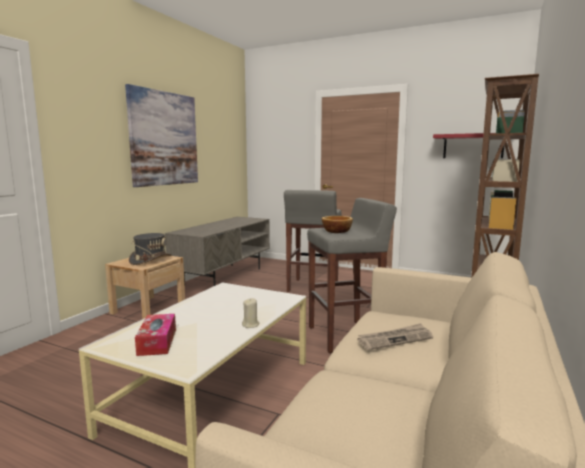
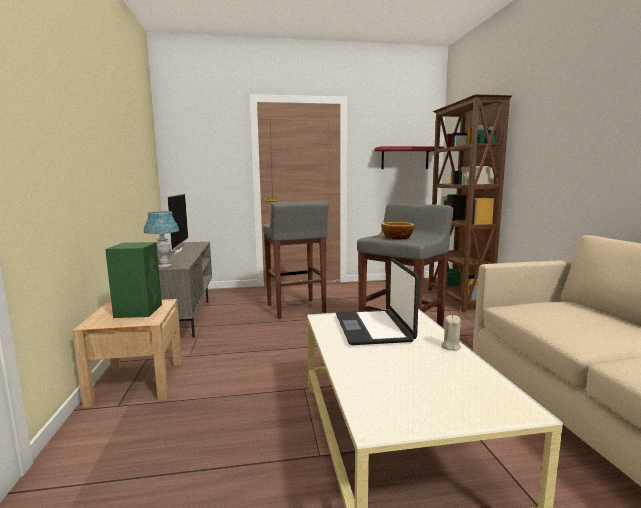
camera: 35 degrees left, 0 degrees up
picture [125,84,198,187] -> none
grey hat [129,233,172,265] -> green speaker [105,242,162,318]
tissue box [135,314,176,356] -> none
newspaper [357,323,433,350] -> none
none -> blue table lamp [144,211,179,268]
none -> television [166,194,188,255]
none -> laptop [336,258,419,345]

